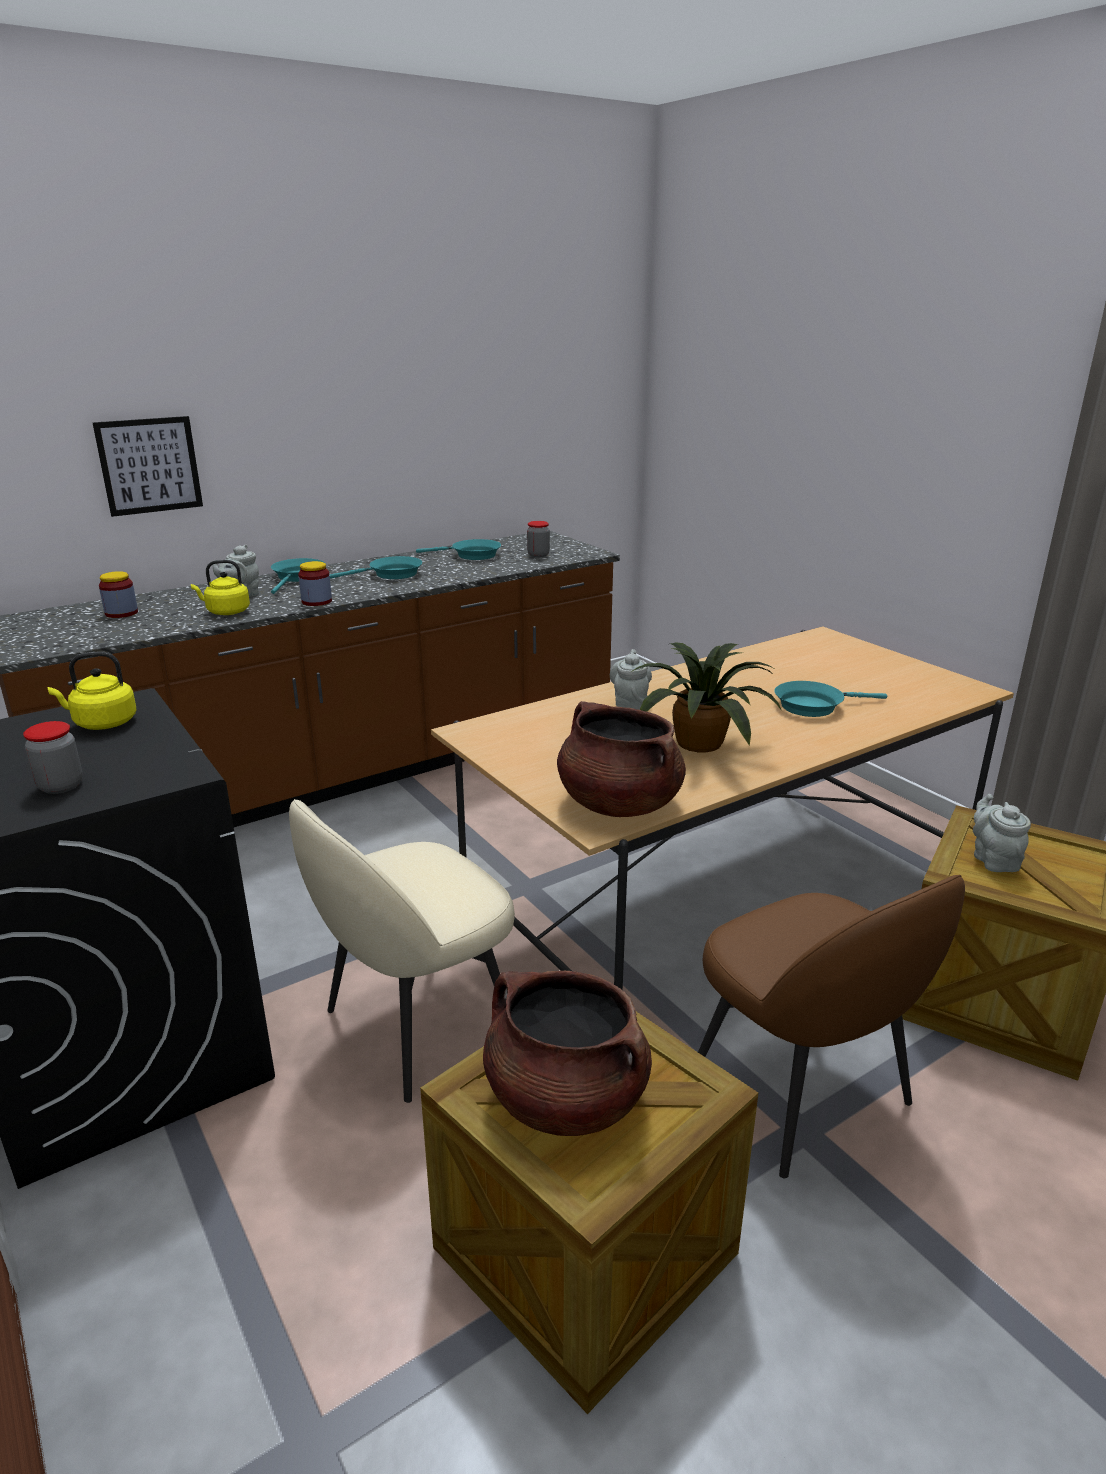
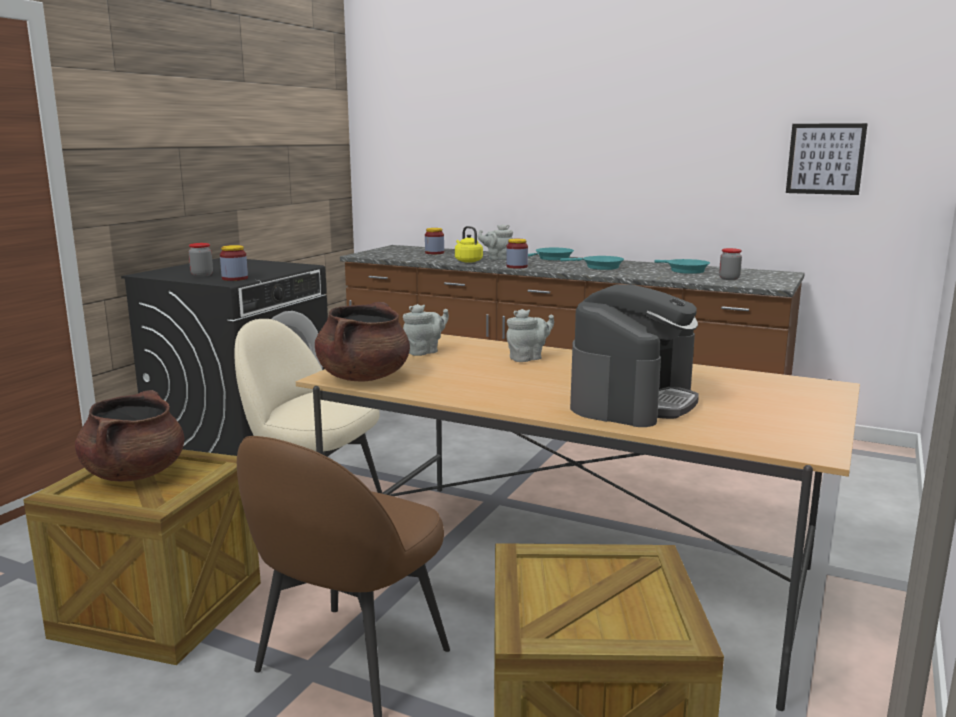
camera: 60 degrees right, 10 degrees down
yellow kettle [48,652,136,730] -> none
picture [92,416,203,517] -> picture moved to [786,123,868,195]
potted plant [631,642,782,752] -> none
turquoise frying pan [775,681,887,717] -> coffee machine [570,284,699,427]
grey teapot [973,794,1031,872] -> grey teapot moved to [403,304,449,356]
none -> jar [220,245,248,281]

